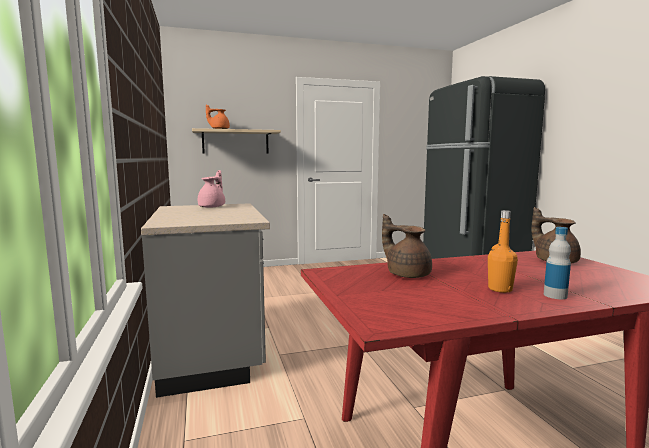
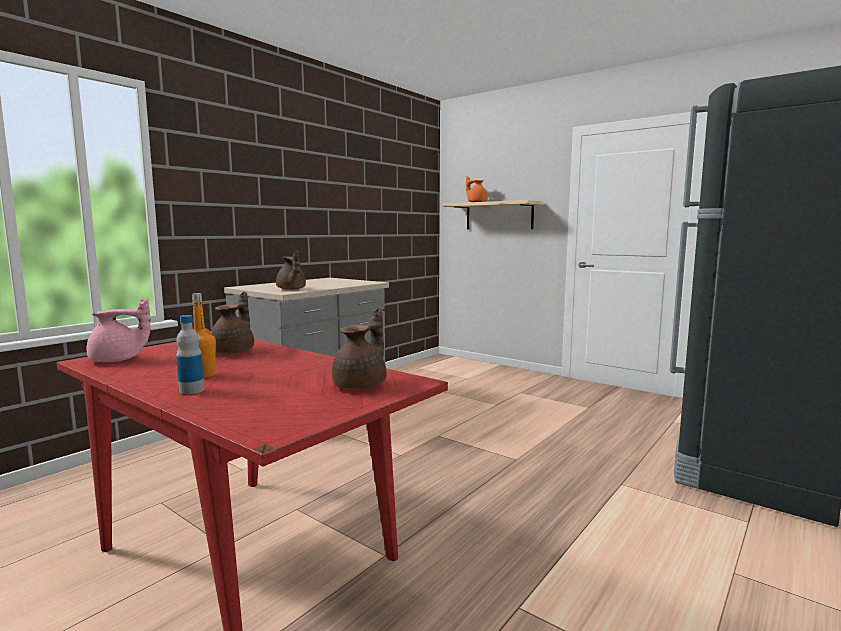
camera: 55 degrees right, 0 degrees up
pink teapot [198,170,225,208] -> pink teapot moved to [87,298,151,362]
none -> brown teapot [276,250,306,290]

